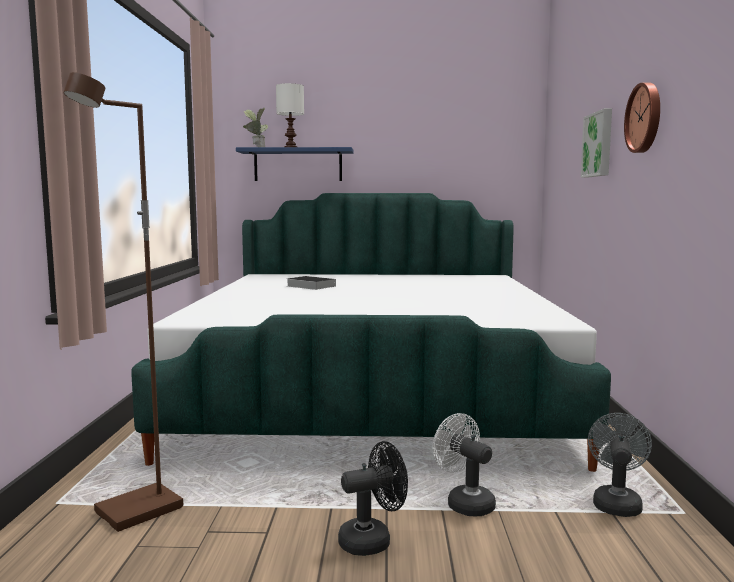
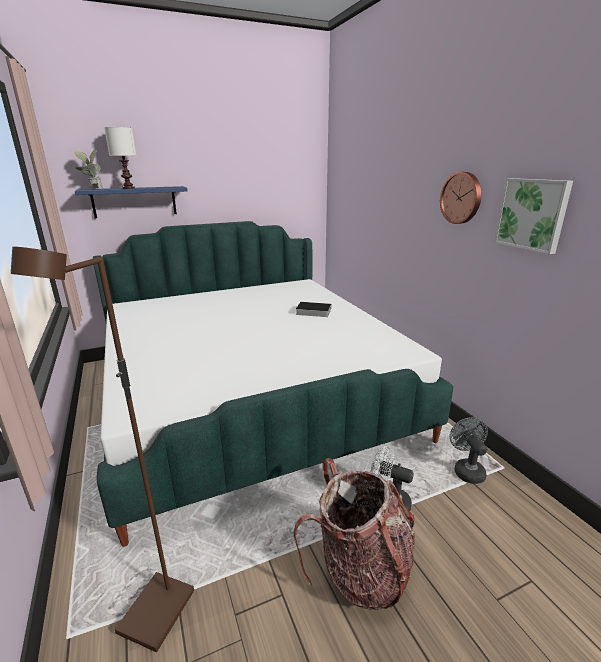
camera: 25 degrees left, 15 degrees up
book [287,276,336,290] -> book moved to [296,302,331,317]
black fan [338,441,408,556] -> backpack [293,458,415,610]
picture [581,108,612,178] -> picture moved to [494,178,573,254]

